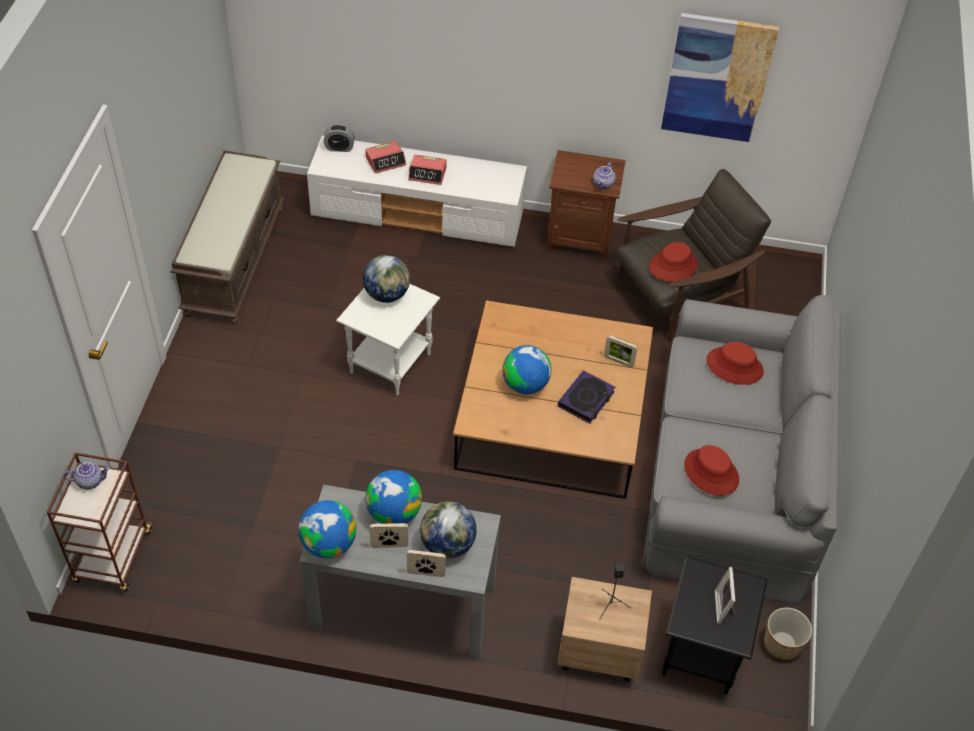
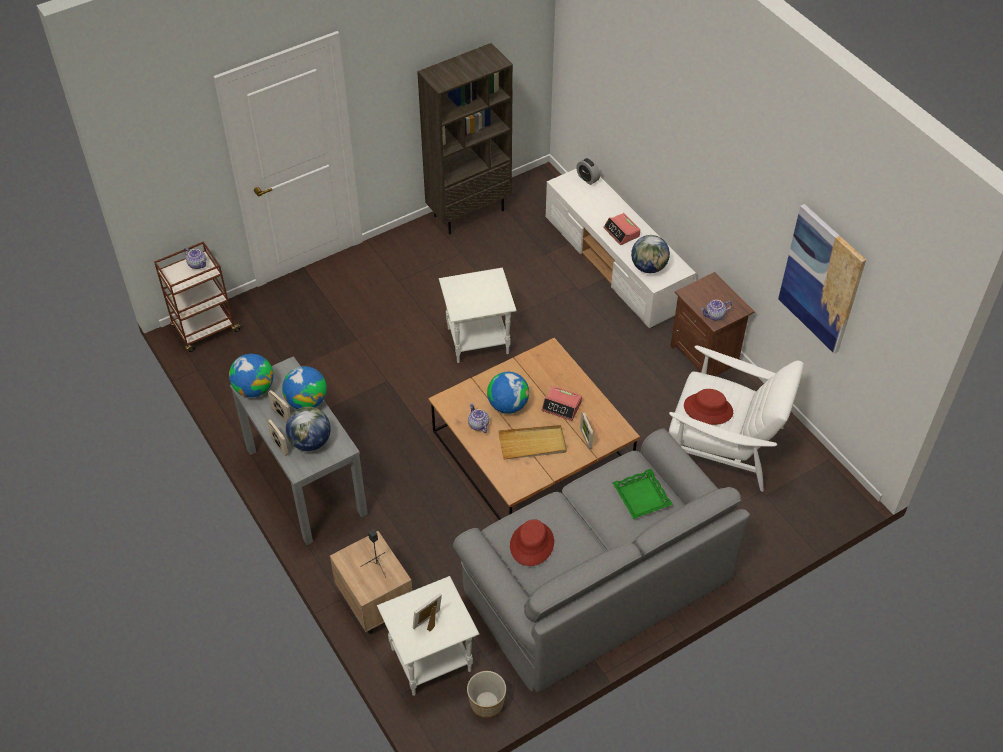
camera: 50 degrees right, 0 degrees up
brown bench [171,150,284,324] -> brown bookcase [417,43,513,234]
globe [363,255,410,303] -> globe moved to [631,235,670,273]
alarm clock [365,141,406,173] -> alarm clock moved to [542,386,582,421]
book [558,370,615,424] -> beige tray [498,425,567,460]
brown armchair [616,169,771,342] -> white armchair [669,345,804,492]
black side table [662,556,768,695] -> white side table [377,576,479,696]
red hat [706,342,764,385] -> green tray [612,469,673,519]
none -> teapot [468,403,489,433]

